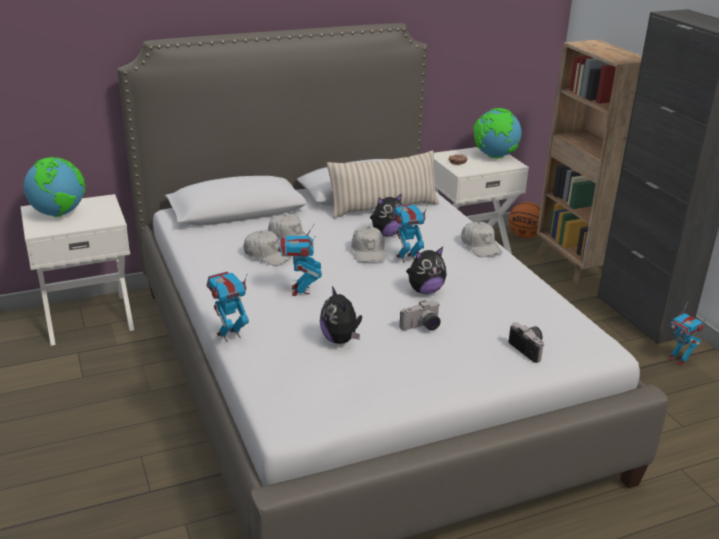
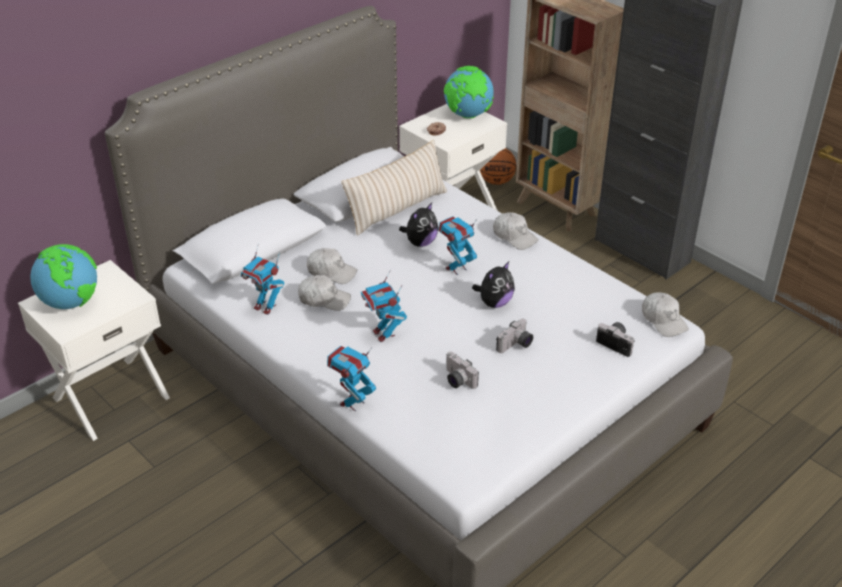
camera: 20 degrees left, 10 degrees up
plush toy [320,286,362,344] -> camera [446,352,479,389]
white cap [351,227,385,262] -> white cap moved to [642,292,689,337]
toy robot [667,303,709,366] -> toy robot moved to [241,244,284,315]

